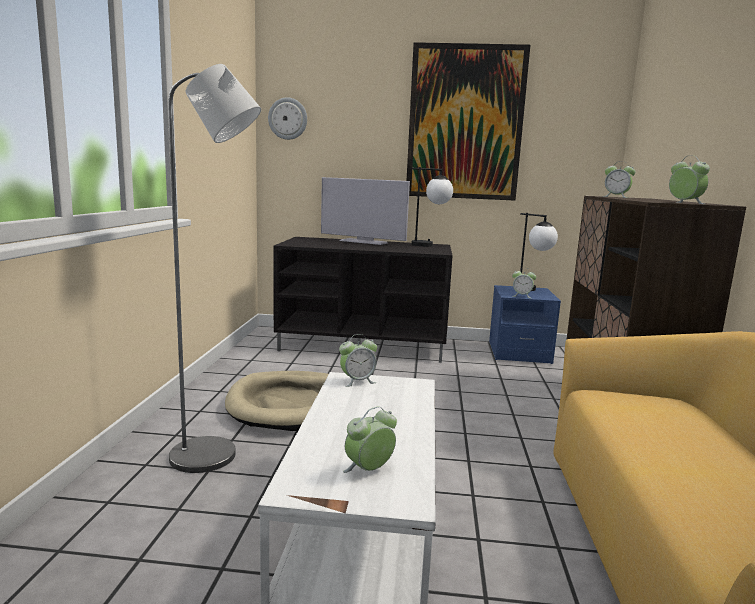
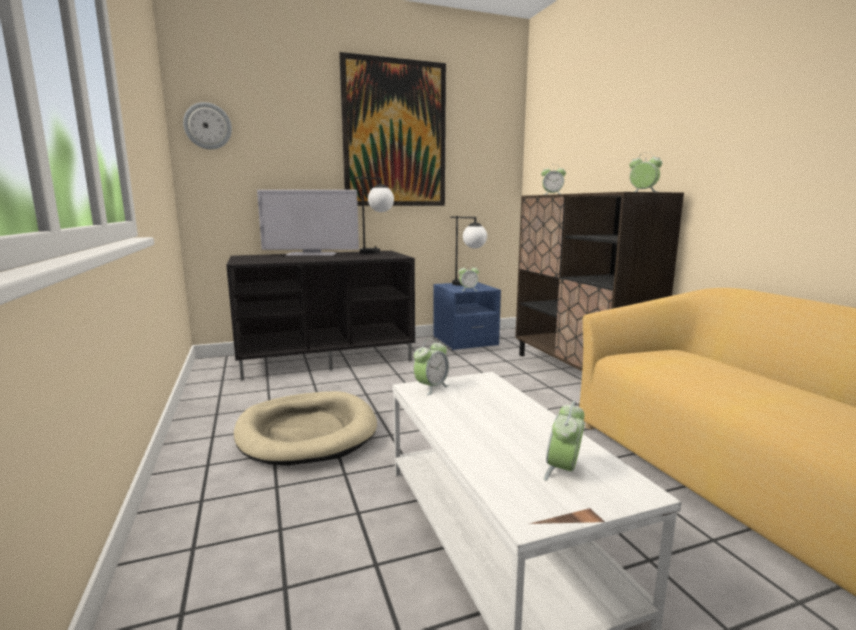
camera: 25 degrees left, 0 degrees up
grey floor lamp [168,64,261,473] -> none

